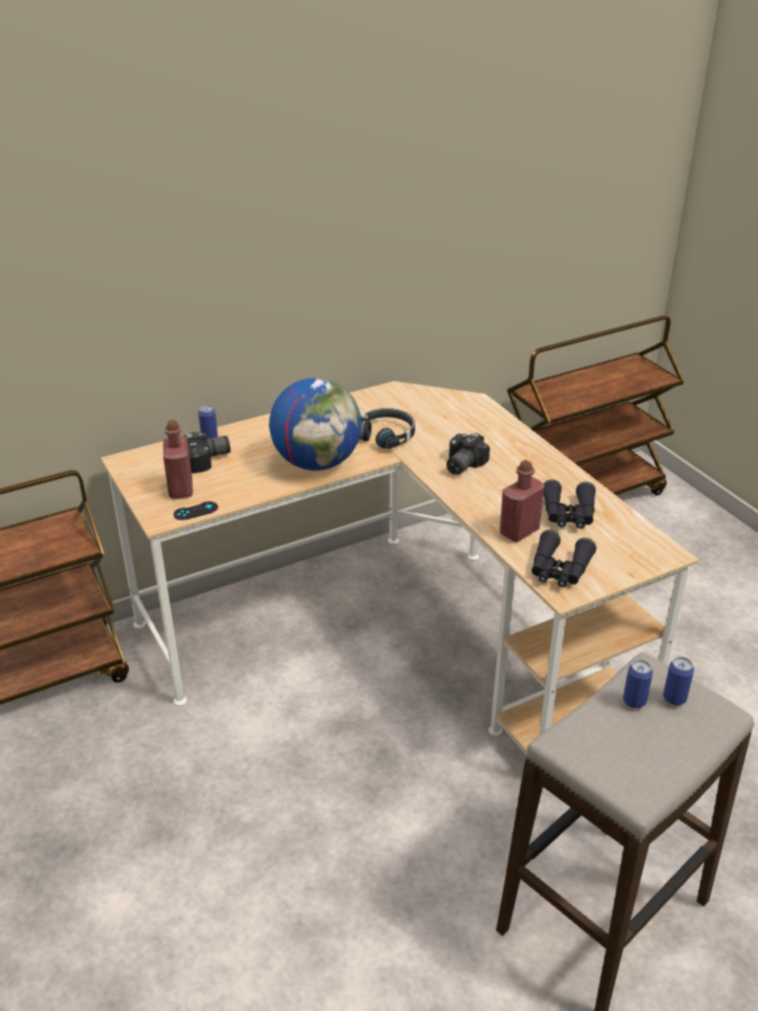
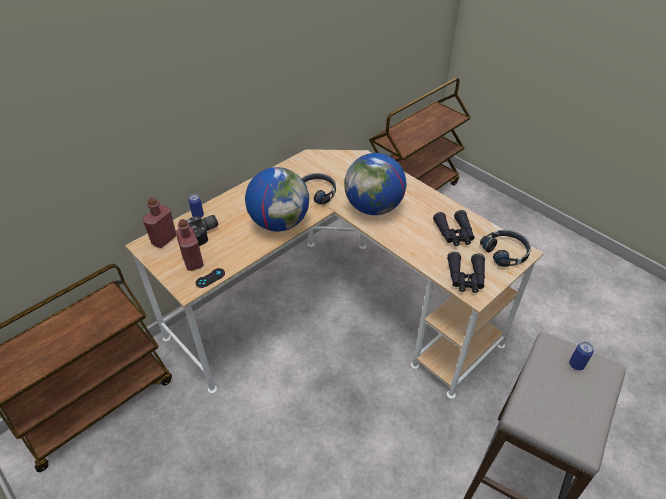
camera: 15 degrees left, 10 degrees up
camera [446,433,490,475] -> globe [344,153,406,215]
red bottle [500,460,544,542] -> red bottle moved to [142,197,176,248]
can [623,659,653,709] -> none
none -> black headphones [480,230,531,267]

